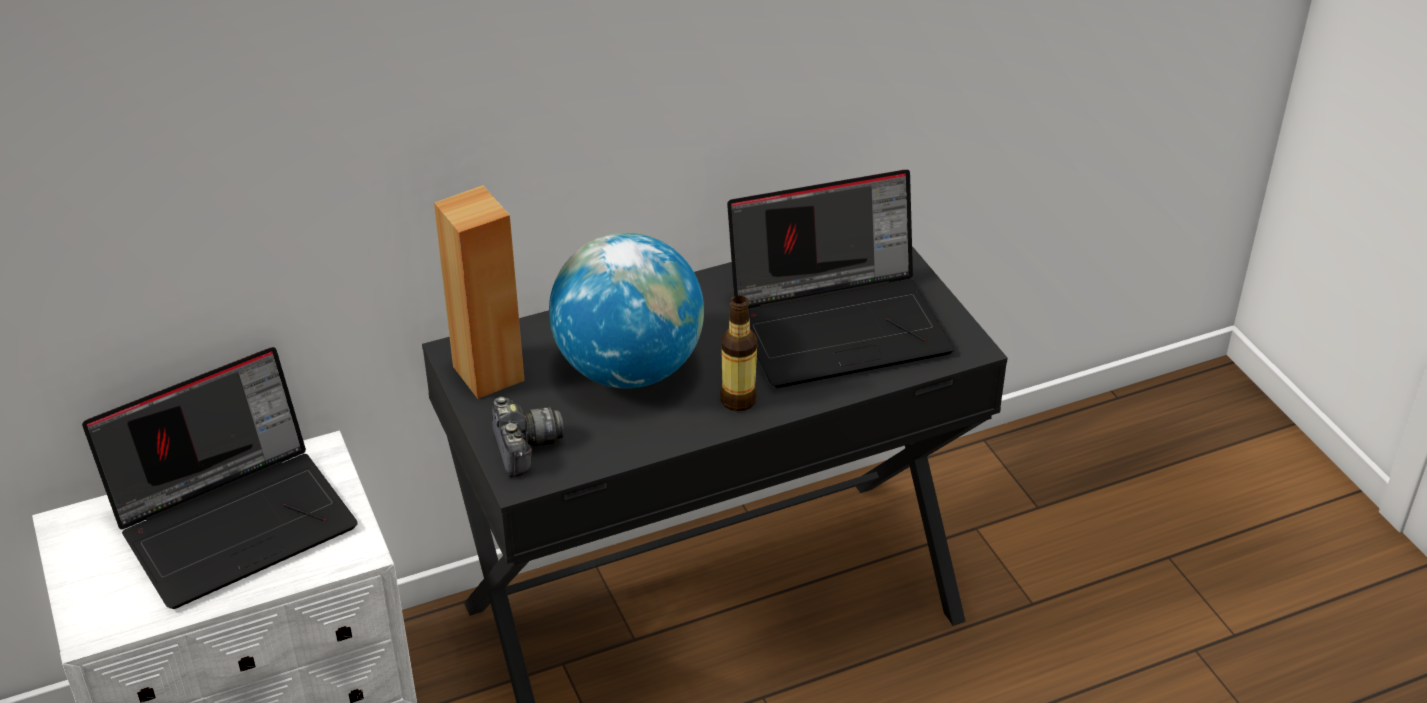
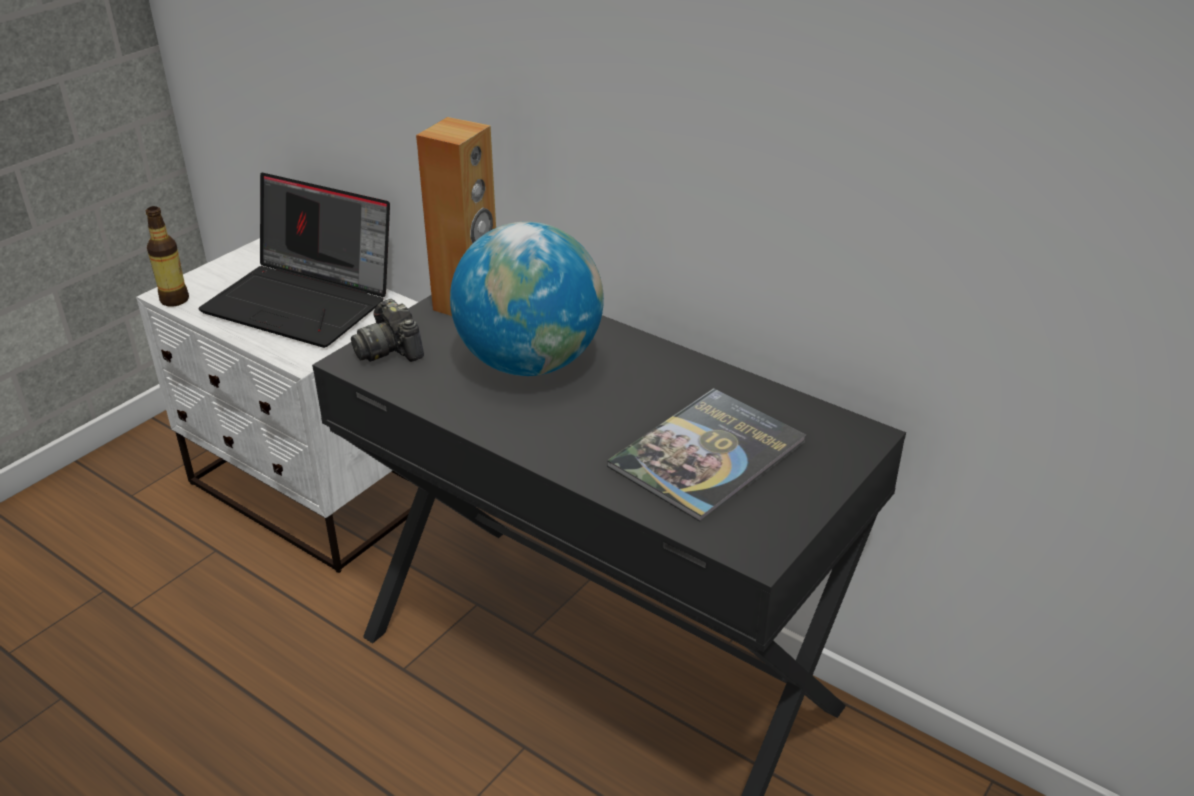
camera: 60 degrees right, 5 degrees down
camera [492,397,564,478] -> camera turned 105 degrees clockwise [351,299,424,362]
bottle [720,296,757,411] -> bottle moved to [146,206,189,307]
laptop [727,170,955,388] -> book [607,388,806,522]

